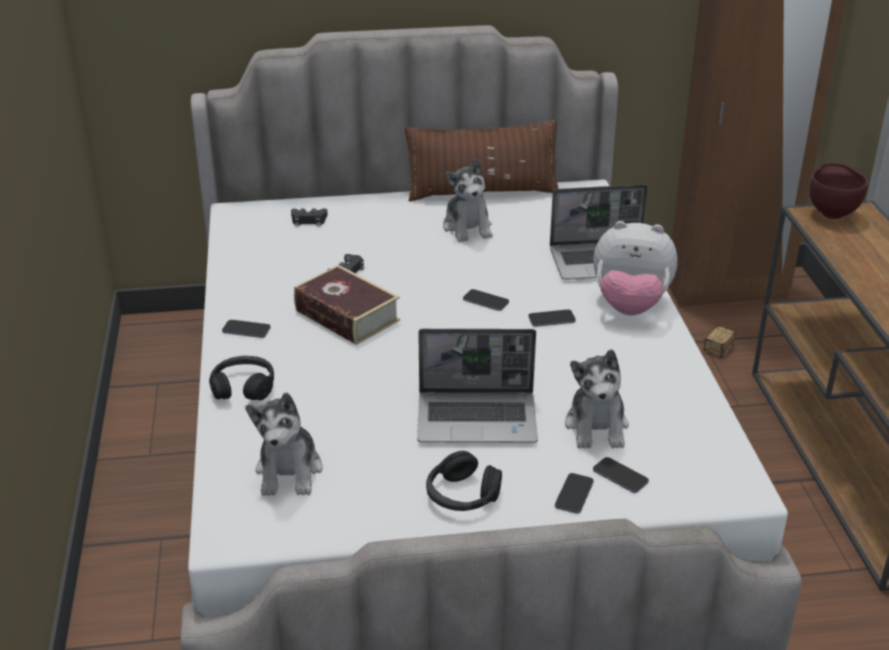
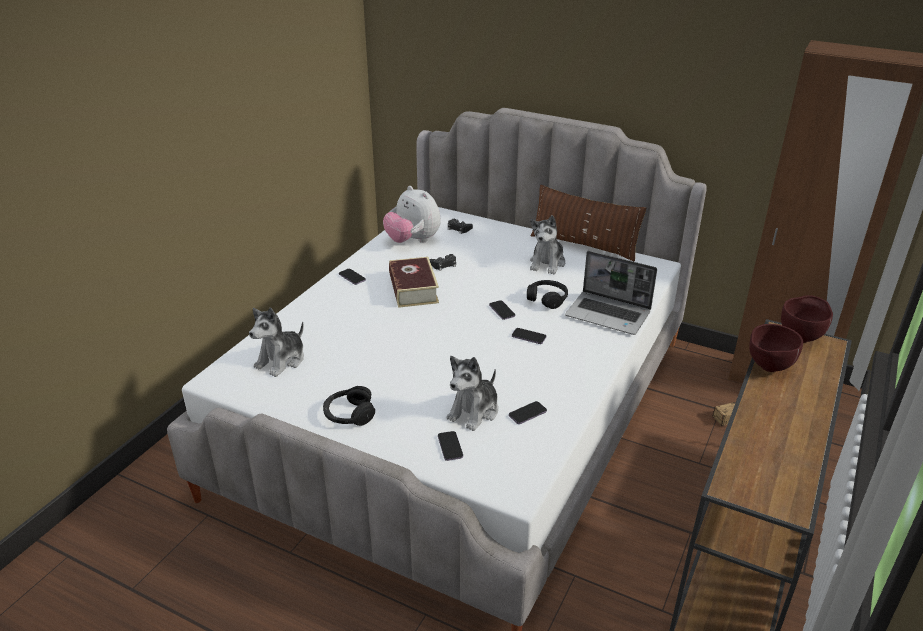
camera: 35 degrees right, 0 degrees up
black headphones [209,356,274,400] -> black headphones moved to [527,280,568,309]
laptop [417,329,538,443] -> none
phone [555,473,594,514] -> phone moved to [509,401,547,424]
plush toy [593,221,678,315] -> plush toy moved to [383,186,441,243]
none -> brown bowl [749,324,803,372]

